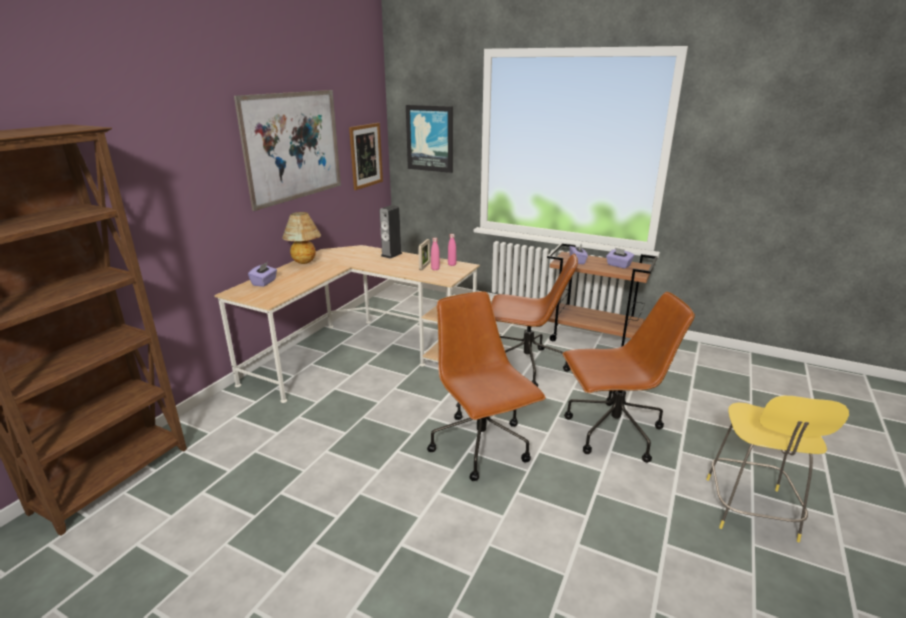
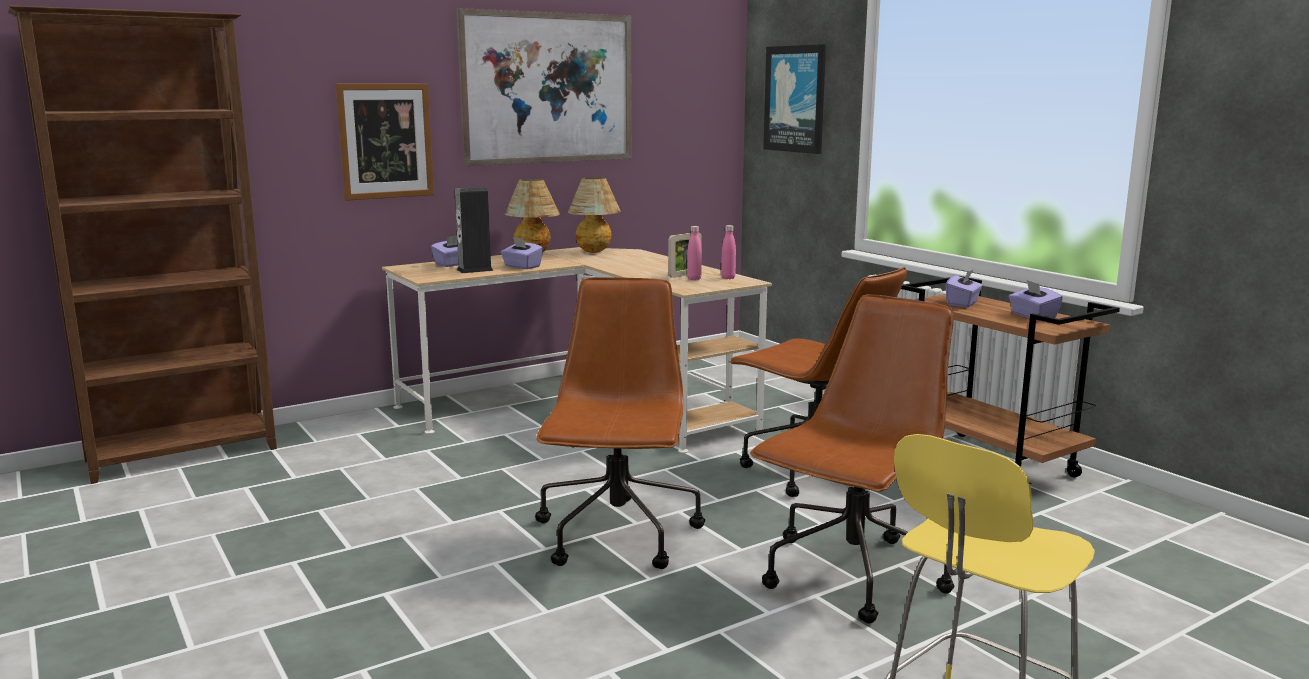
camera: 30 degrees right, 10 degrees down
picture [349,123,383,190] -> picture moved to [336,84,434,201]
speaker [379,205,403,259] -> speaker moved to [455,187,494,273]
brown office chair [563,292,695,463] -> brown office chair turned 75 degrees counterclockwise [750,294,954,623]
none -> purple tissue box [501,237,543,269]
none -> table lamp [568,177,621,253]

